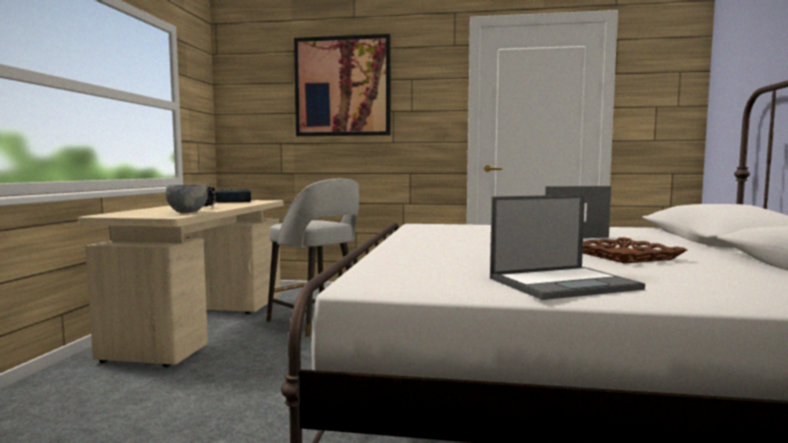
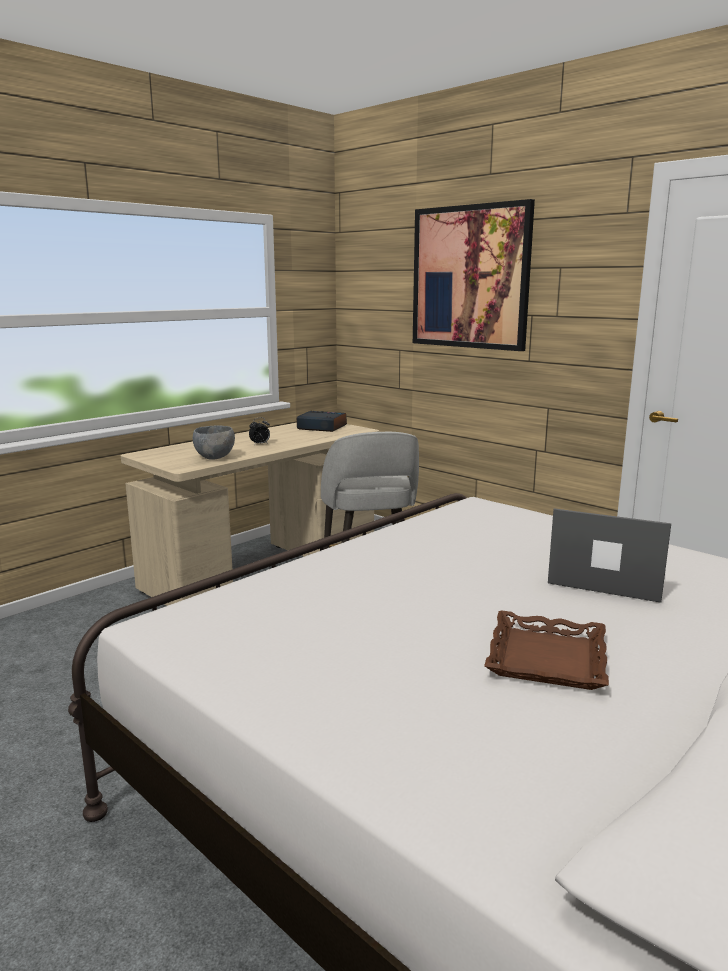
camera: 35 degrees right, 10 degrees up
laptop [490,195,645,300] -> none

